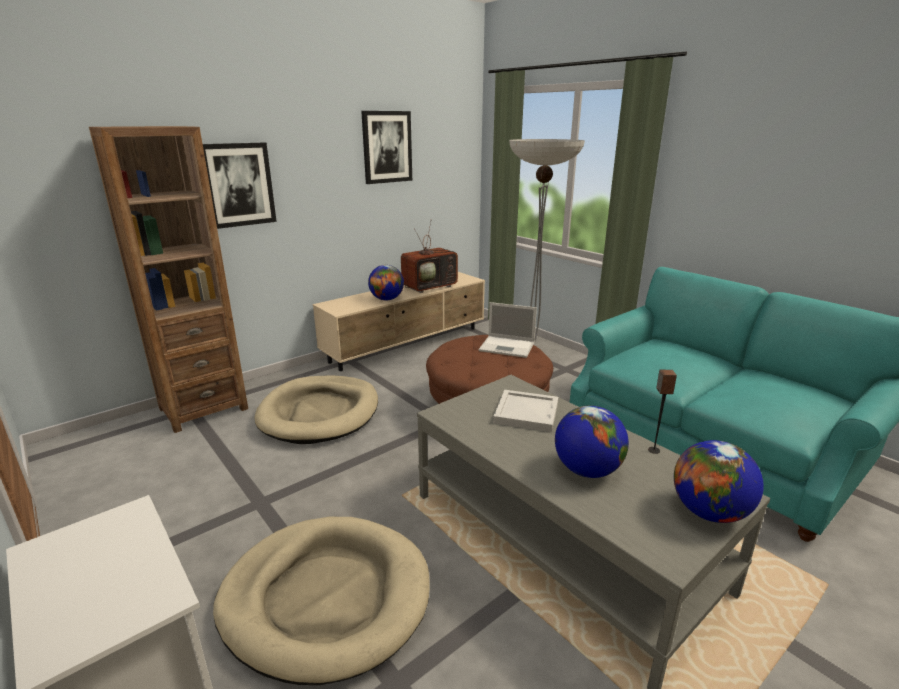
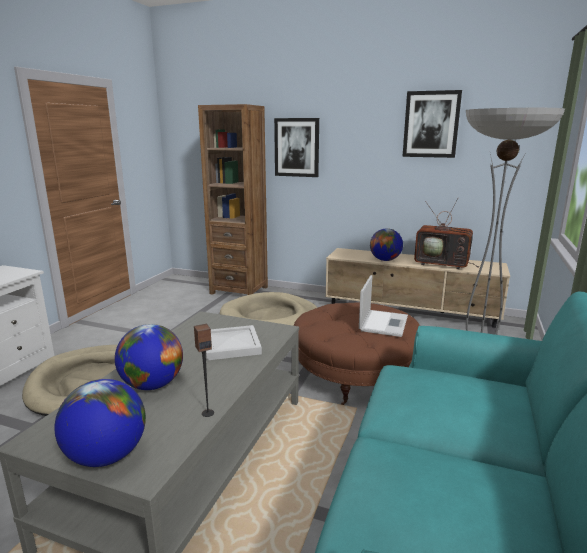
camera: 60 degrees right, 5 degrees down
laptop [479,302,537,358] -> laptop turned 150 degrees counterclockwise [359,275,408,337]

